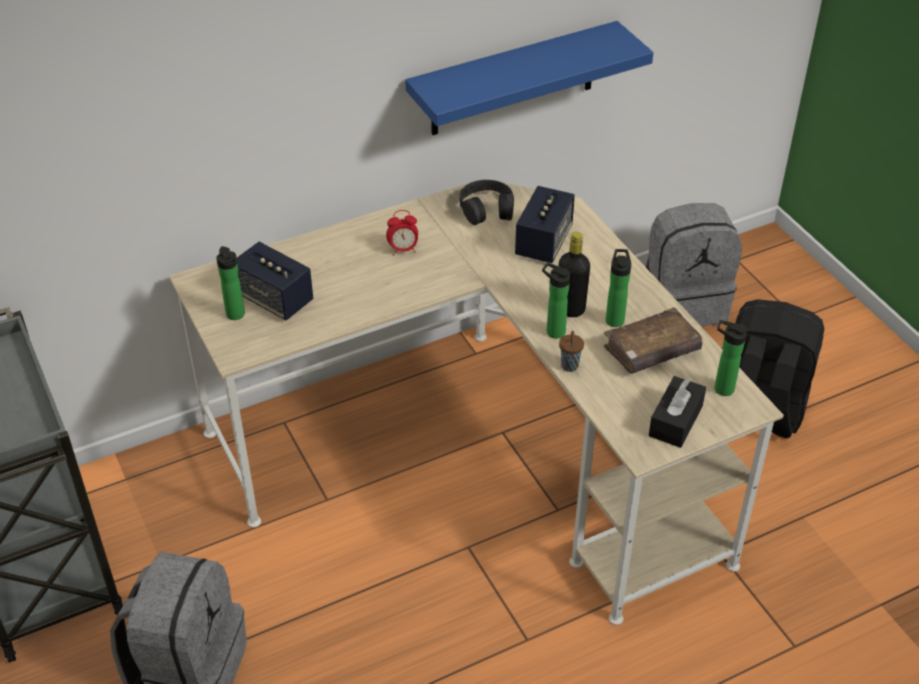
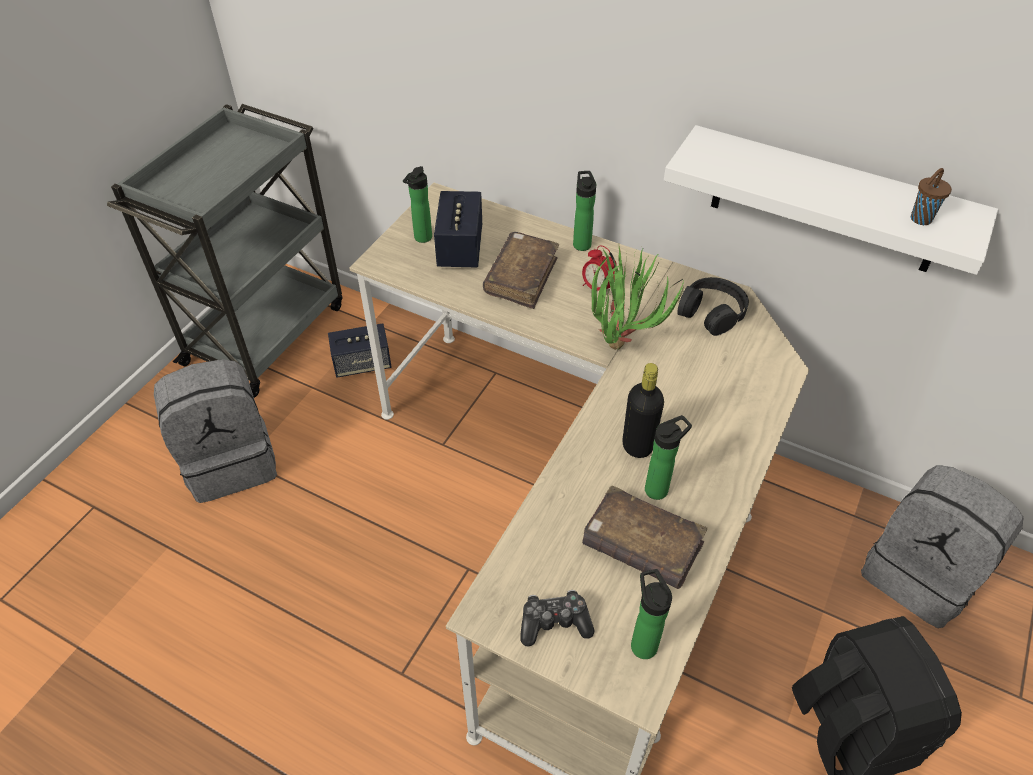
camera: 55 degrees right, 5 degrees up
blue shelf [405,21,654,135] -> white shelf [664,125,998,275]
speaker [515,186,575,263] -> speaker moved to [328,323,391,378]
bottle [542,263,570,339] -> bottle moved to [573,171,596,251]
brown cup [559,331,584,372] -> brown cup moved to [911,168,952,225]
black tissue box [649,376,706,448] -> game controller [520,590,595,646]
none -> brown book [483,232,559,309]
none -> potted plant [592,246,684,350]

